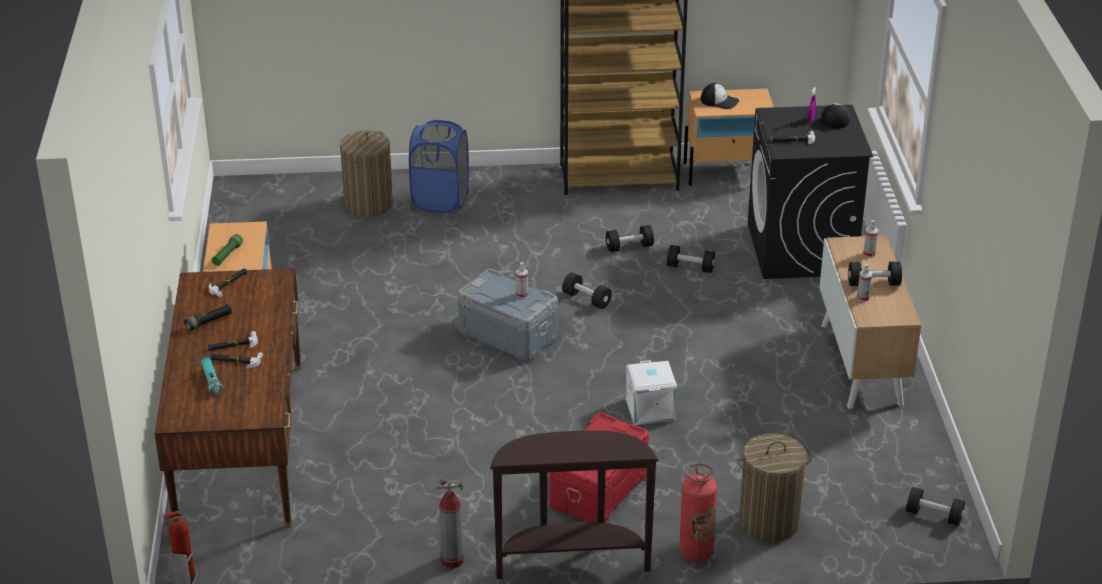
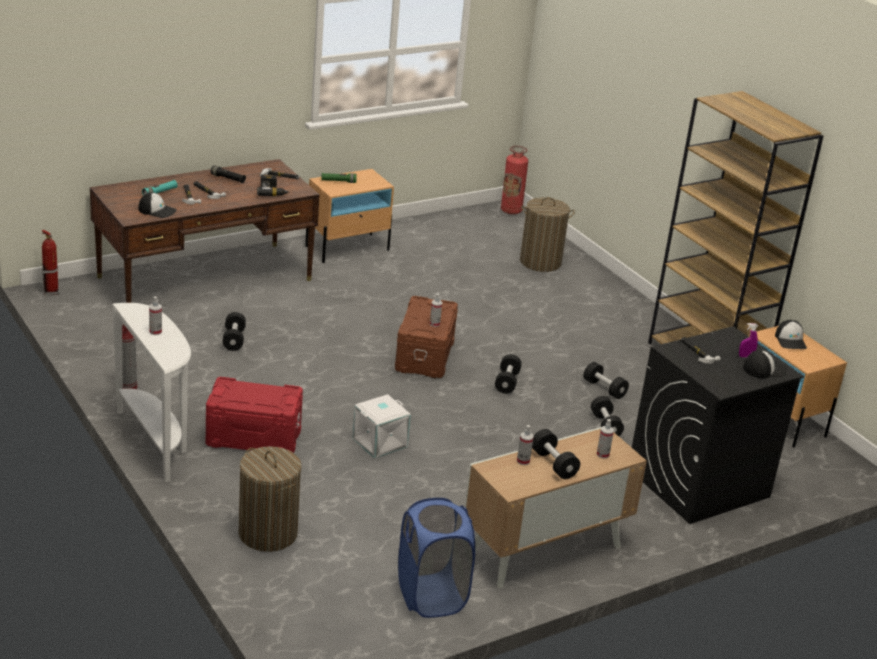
camera: 60 degrees right, 5 degrees down
blue laundry basket [409,120,469,213] -> blue laundry basket moved to [398,498,475,618]
grey storage box [458,269,558,362] -> brown storage box [395,296,458,378]
brown console table [490,430,659,579] -> white console table [112,303,191,482]
fire extinguisher [679,463,717,562] -> fire extinguisher moved to [501,146,528,214]
black dumbbell [906,487,965,526] -> black dumbbell moved to [223,312,246,351]
none -> cap [138,192,177,218]
none -> spray bottle [149,296,162,335]
none -> power drill [257,175,289,196]

